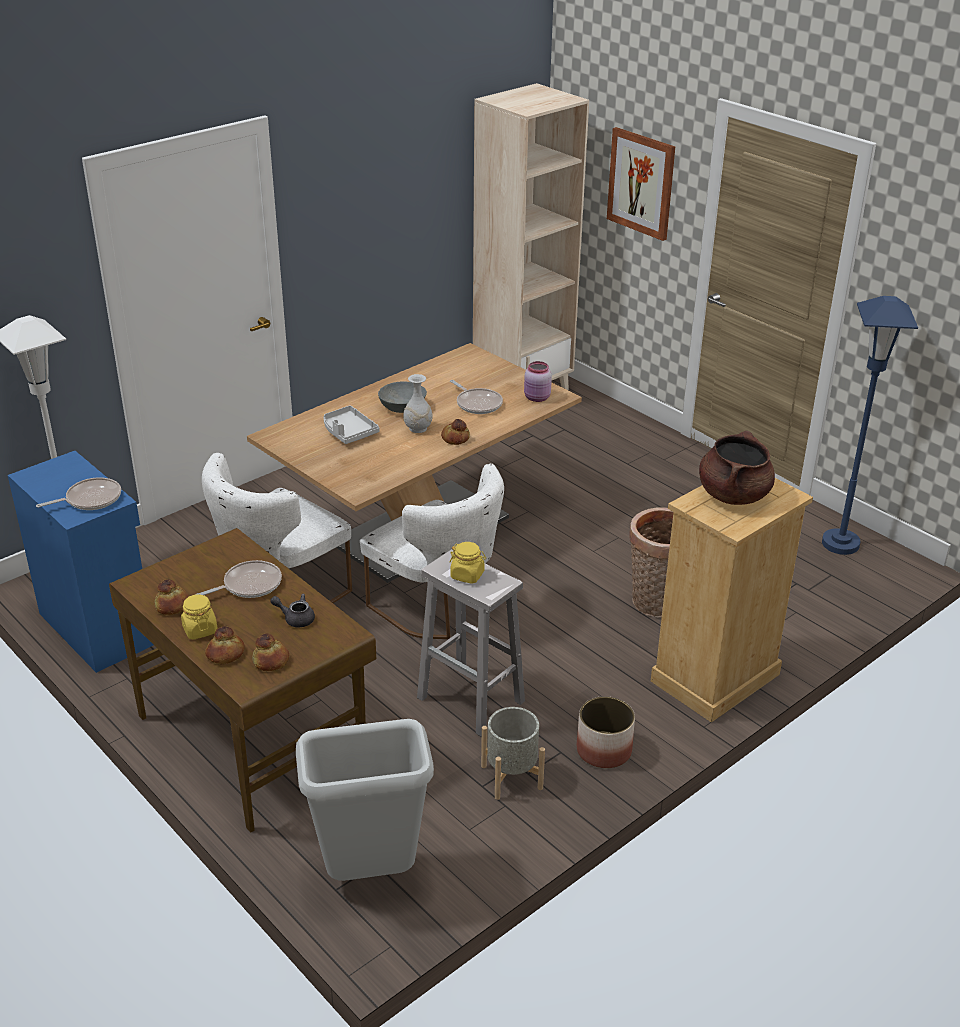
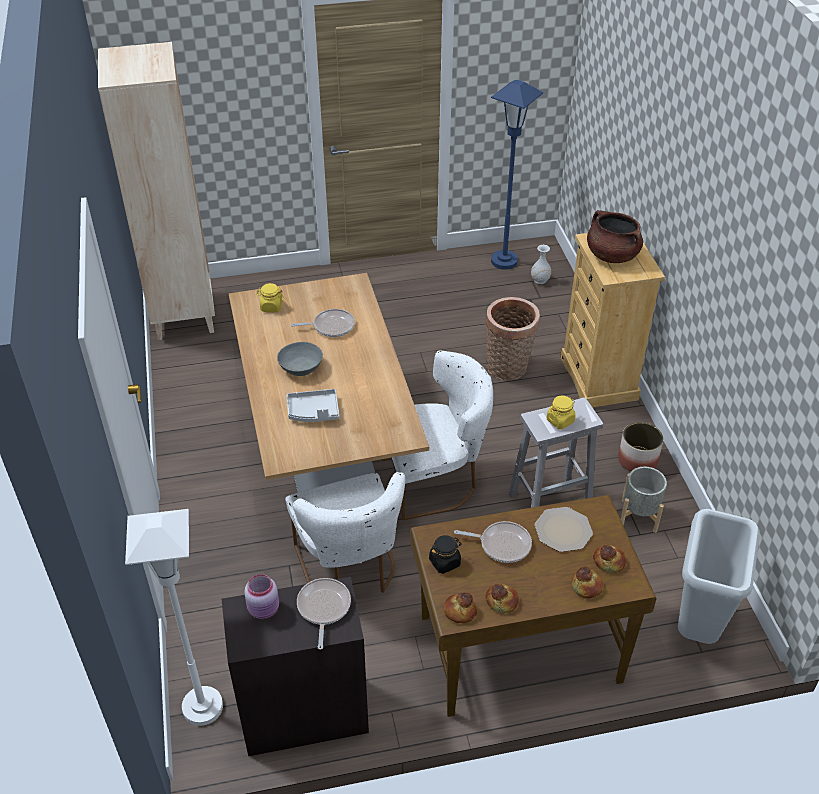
camera: 60 degrees left, 10 degrees up
blue cabinet [8,451,153,673] -> black cabinet [222,577,369,756]
yellow jar [181,594,218,640] -> yellow jar moved to [256,283,284,312]
frying pan [196,560,282,598] -> frying pan turned 105 degrees clockwise [454,521,532,563]
grey teapot [270,594,315,627] -> plate [535,507,593,552]
white vase [403,374,433,433] -> white vase moved to [531,245,551,284]
bread [441,419,470,445] -> bread moved to [444,592,477,623]
pink jar [524,361,552,402] -> pink jar moved to [244,574,279,619]
picture [607,127,676,241] -> none
none -> black jar [429,535,462,574]

